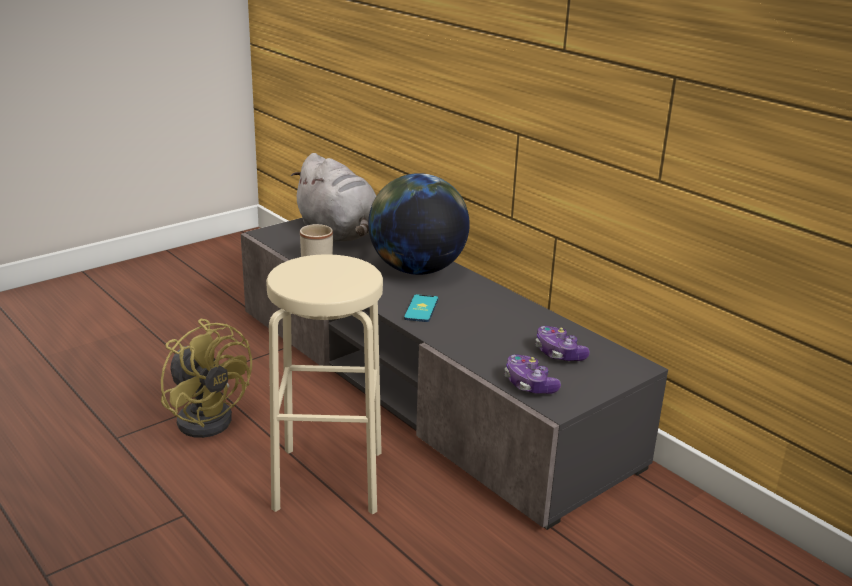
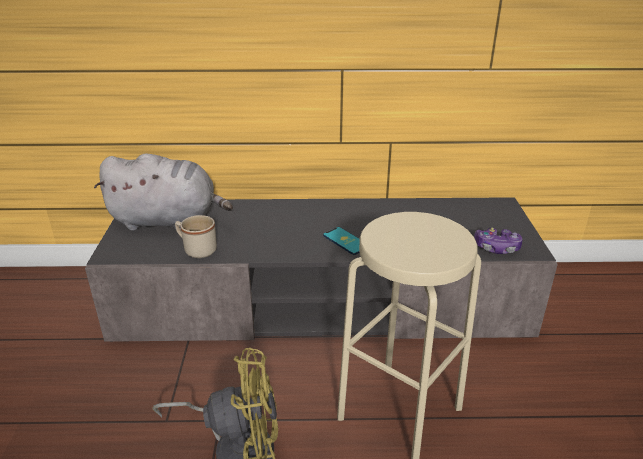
camera: 50 degrees left, 5 degrees up
globe [368,173,470,275] -> none
game controller [536,326,590,361] -> none

